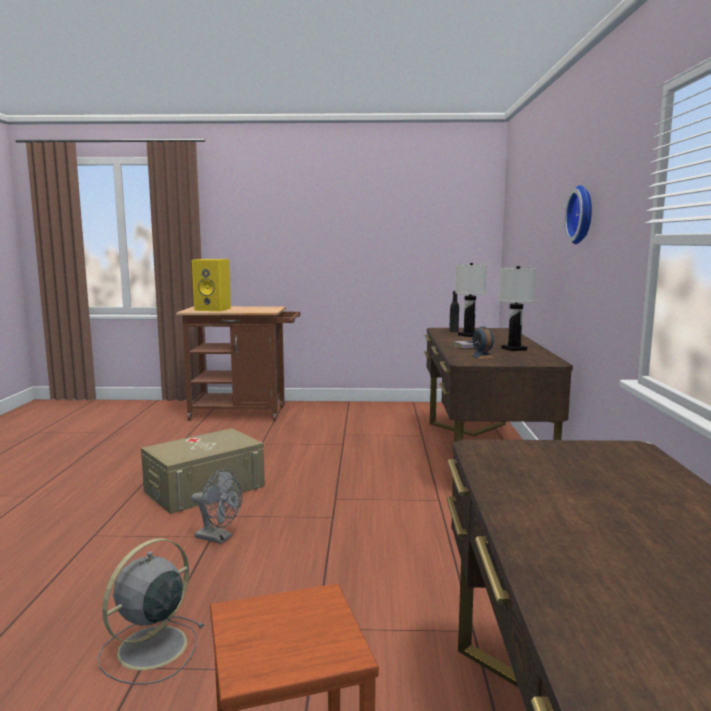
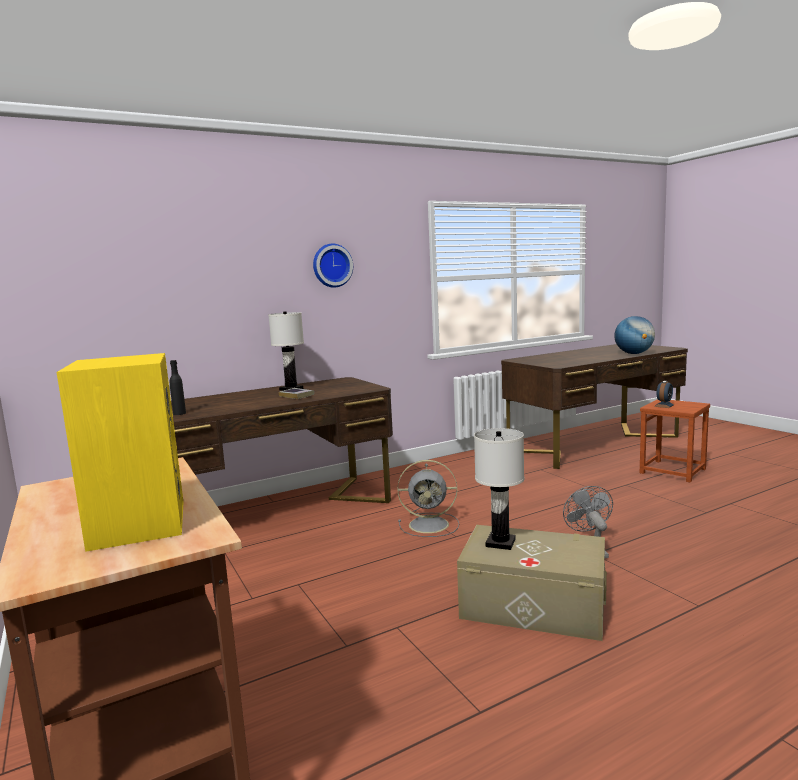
camera: 120 degrees left, 0 degrees up
grey fan [97,538,205,685] -> grey fan moved to [397,460,459,537]
white table lamp [455,263,487,337] -> white table lamp moved to [474,428,524,550]
alarm clock [470,326,495,359] -> alarm clock moved to [654,381,674,408]
none -> globe [614,316,655,354]

